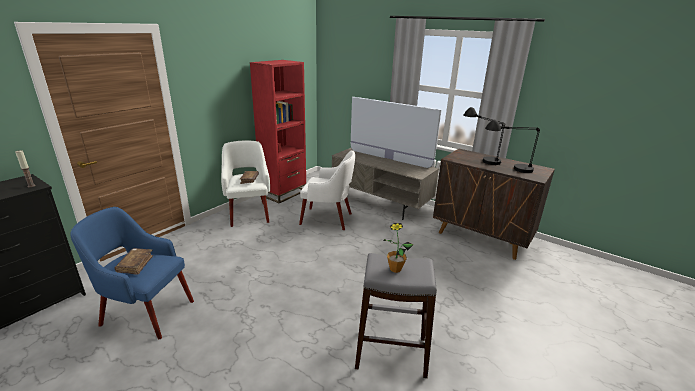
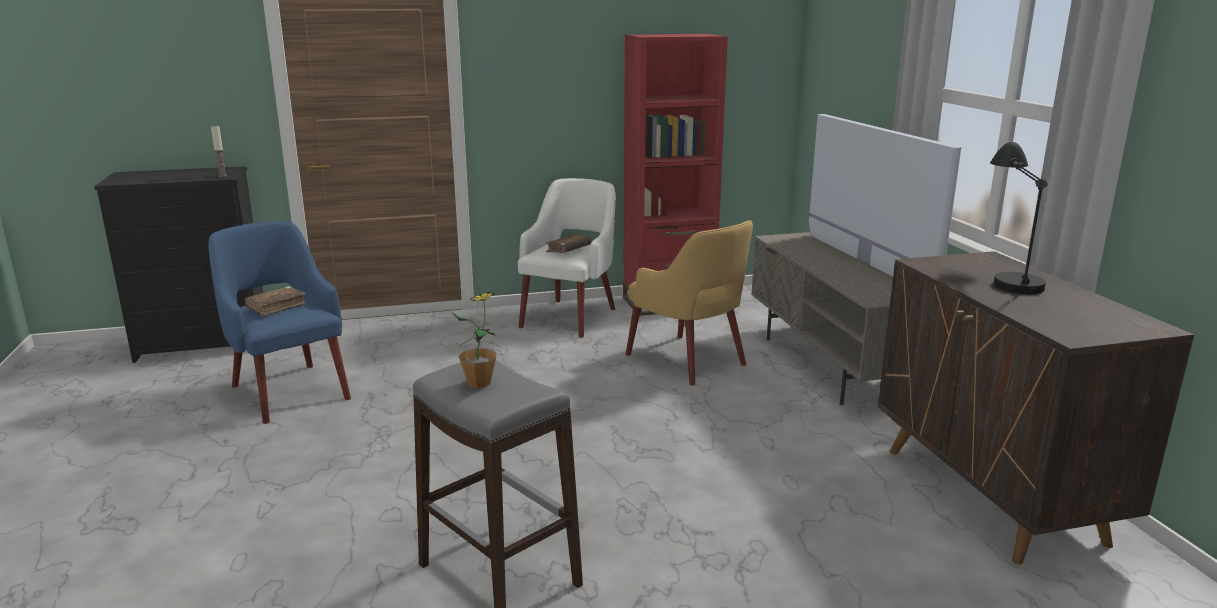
camera: 40 degrees right, 5 degrees down
white armchair [299,150,355,230] -> yellow armchair [626,220,753,385]
black table lamp [485,119,540,173] -> none

